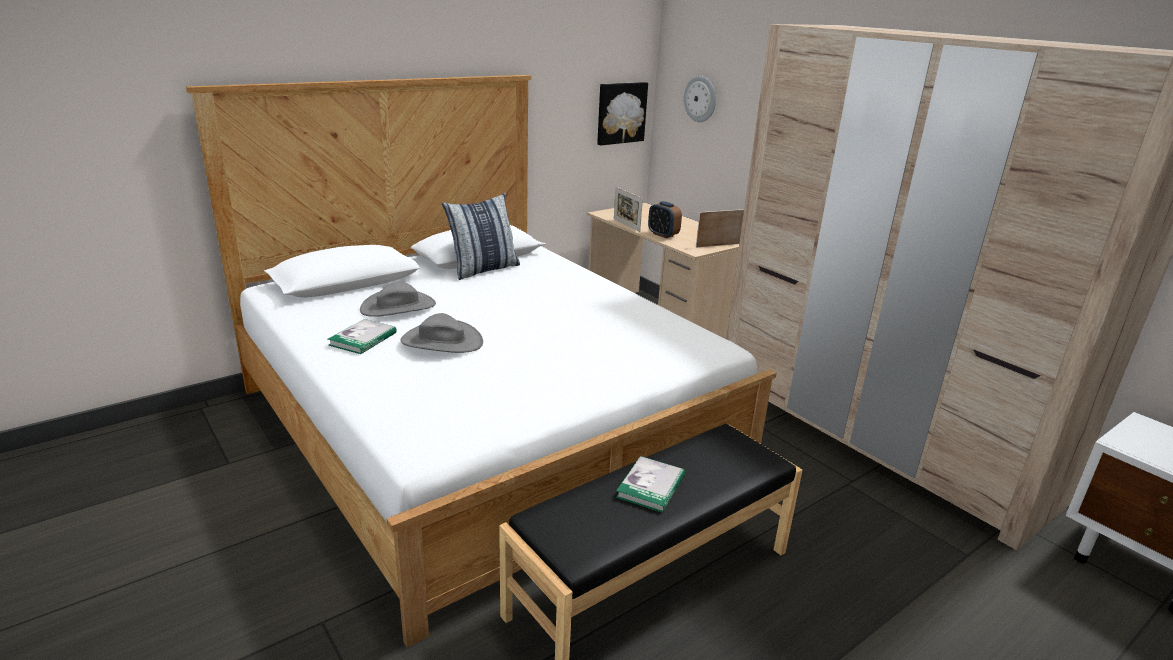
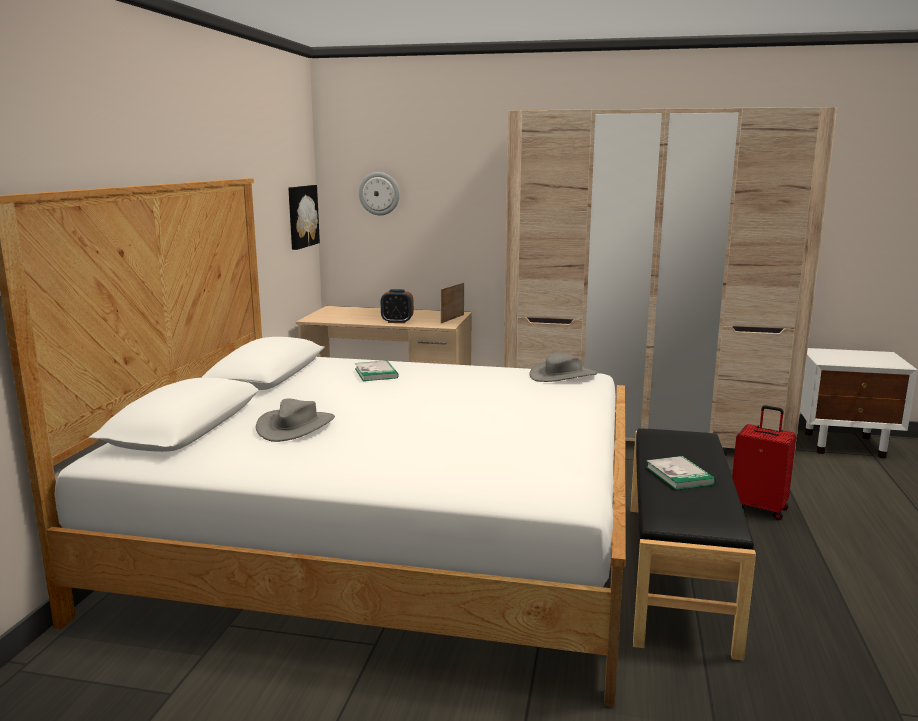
camera: 40 degrees left, 10 degrees down
book [328,319,397,354] -> book moved to [355,361,399,381]
grey hat [400,313,483,353] -> grey hat moved to [529,353,598,382]
pillow [442,193,520,280] -> none
picture frame [614,187,643,232] -> none
none -> red suitcase [732,405,796,520]

